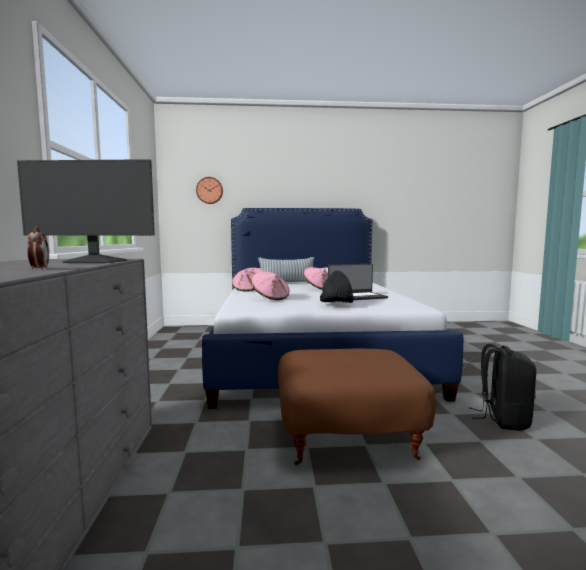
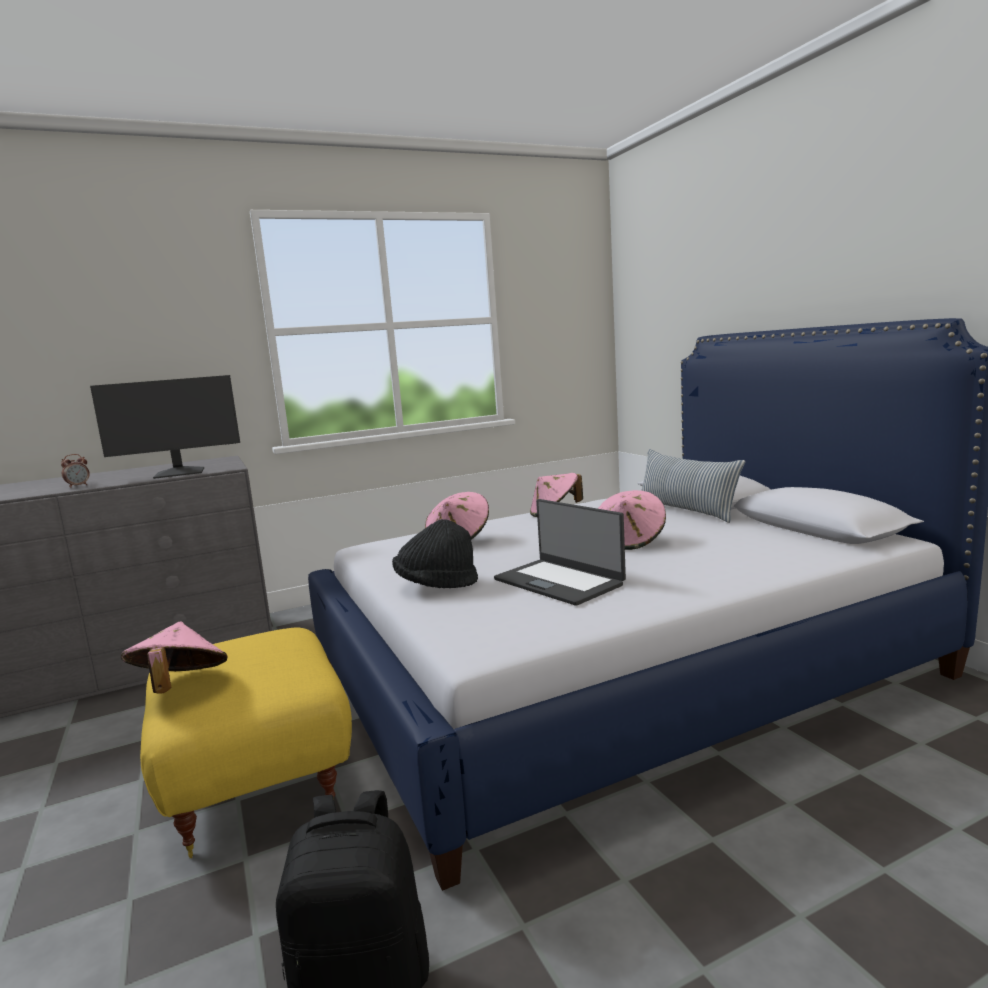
camera: 70 degrees right, 5 degrees up
monitor [17,159,155,263] -> monitor turned 90 degrees counterclockwise [90,375,240,479]
wall clock [196,177,223,204] -> none
brown ottoman [278,349,436,465] -> yellow ottoman [140,628,352,858]
none -> pink hat [121,621,228,694]

